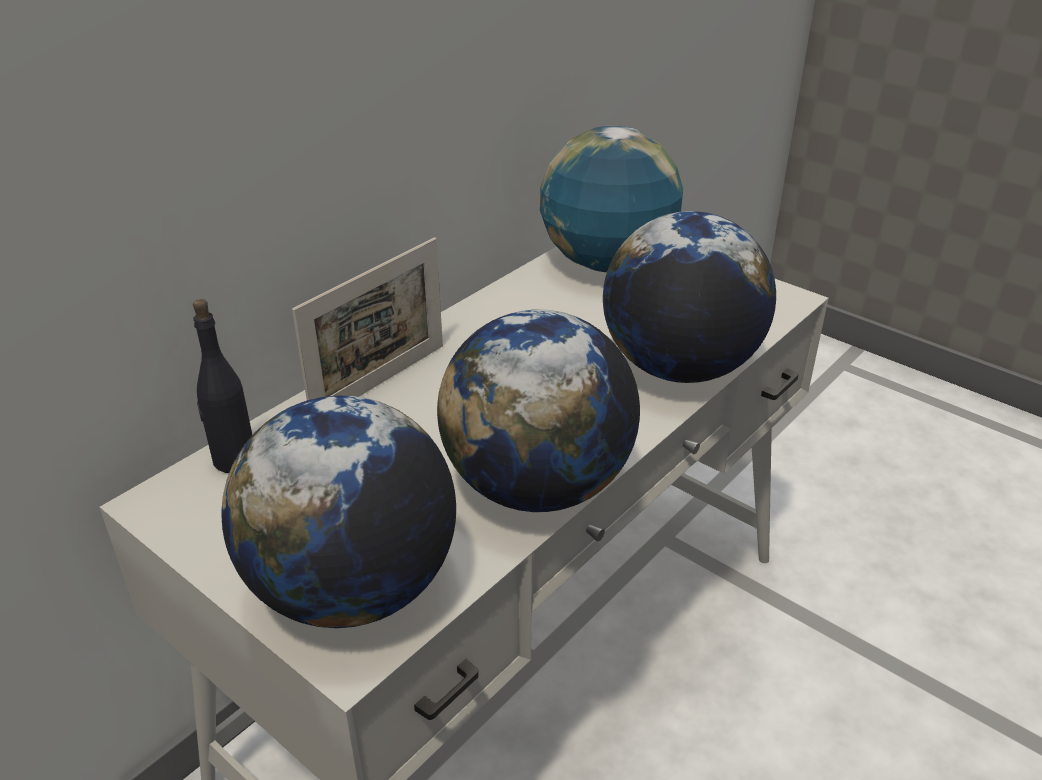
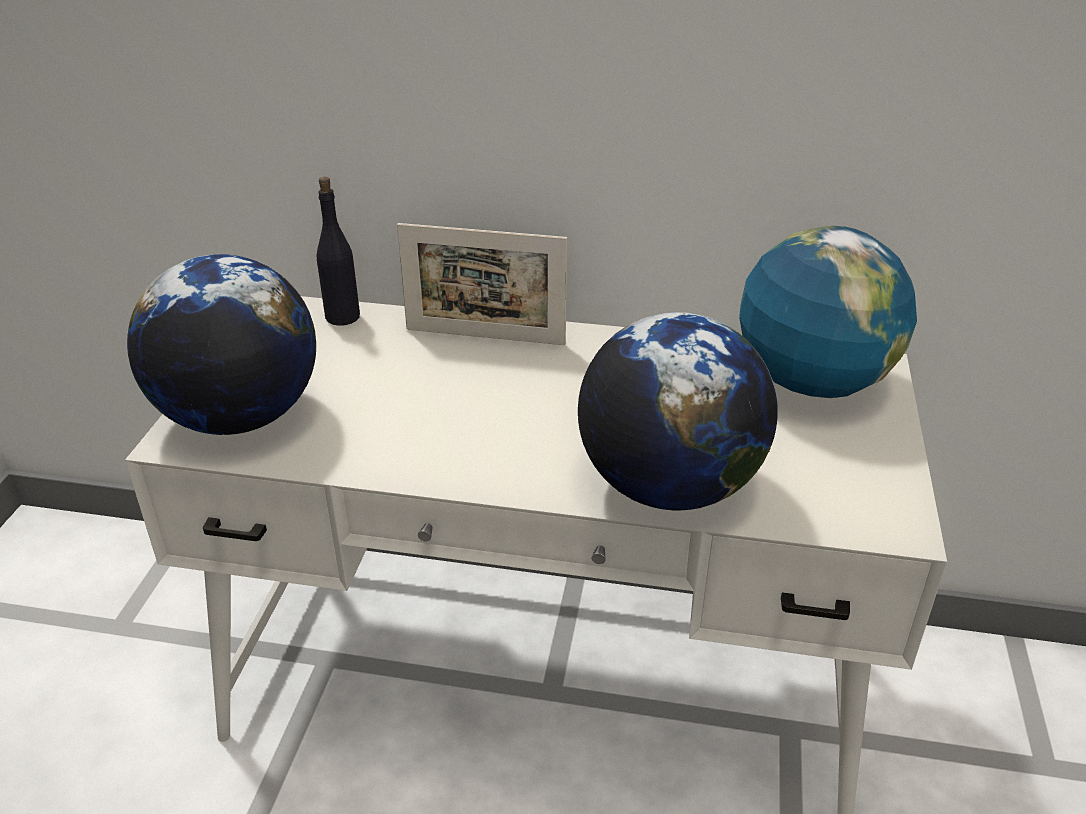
camera: 60 degrees right, 0 degrees up
globe [437,309,640,512] -> none

